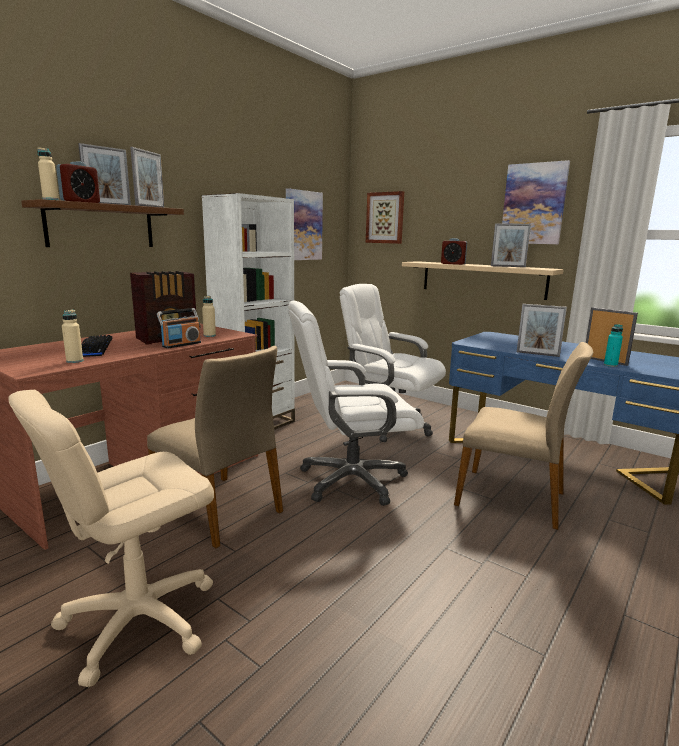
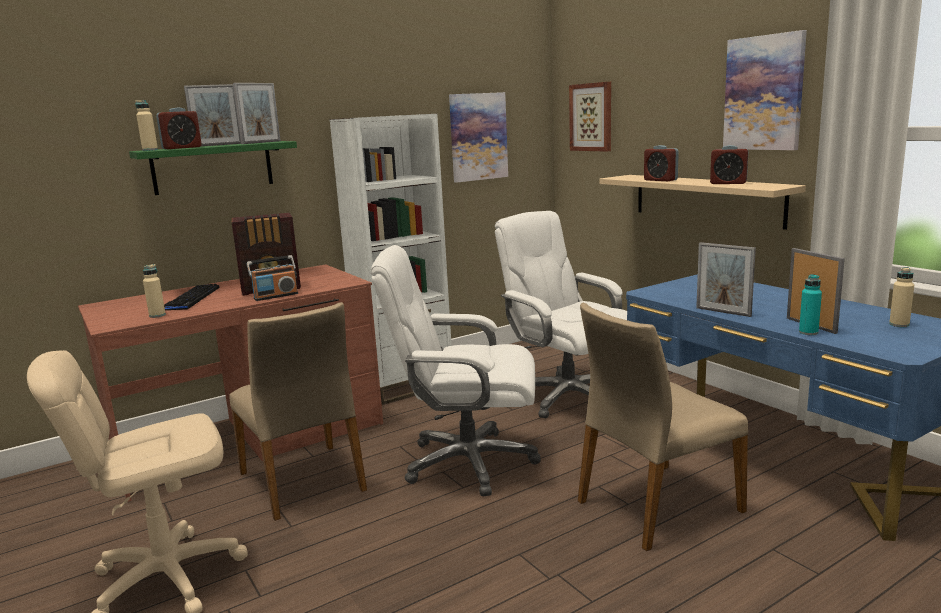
camera: 20 degrees right, 0 degrees up
brown shelf [21,199,184,247] -> green shelf [129,141,297,195]
beige bottle [202,296,216,337] -> beige bottle moved to [889,267,914,327]
beige chair [454,342,593,530] -> beige chair turned 105 degrees clockwise [578,303,748,551]
picture frame [491,223,531,267] -> alarm clock [710,145,749,184]

